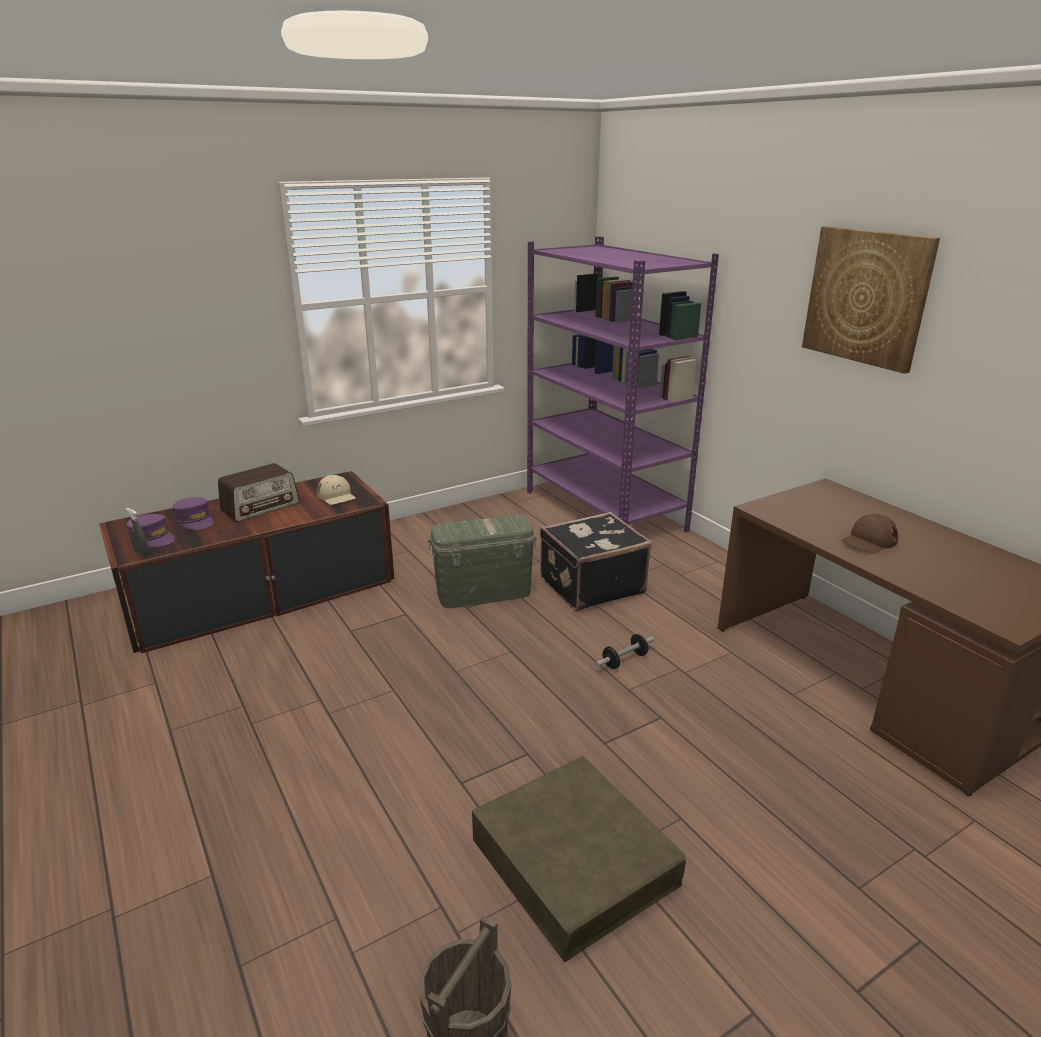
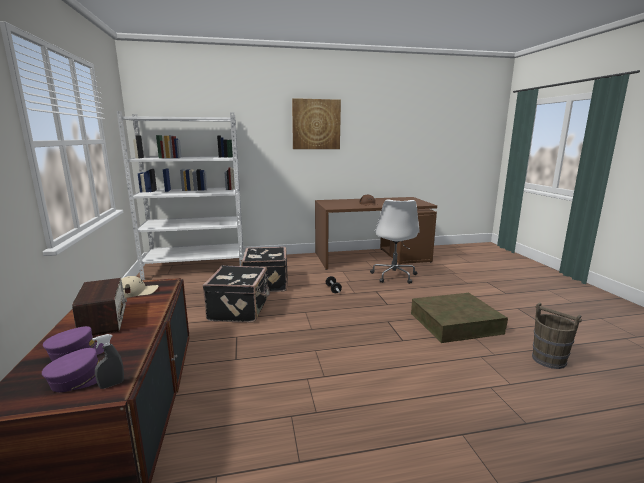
camera: 70 degrees left, 10 degrees down
green storage box [428,515,537,608] -> black suitcase [203,265,270,322]
purple bookcase [527,237,719,533] -> white bookcase [117,111,244,280]
none -> white office chair [370,200,420,284]

